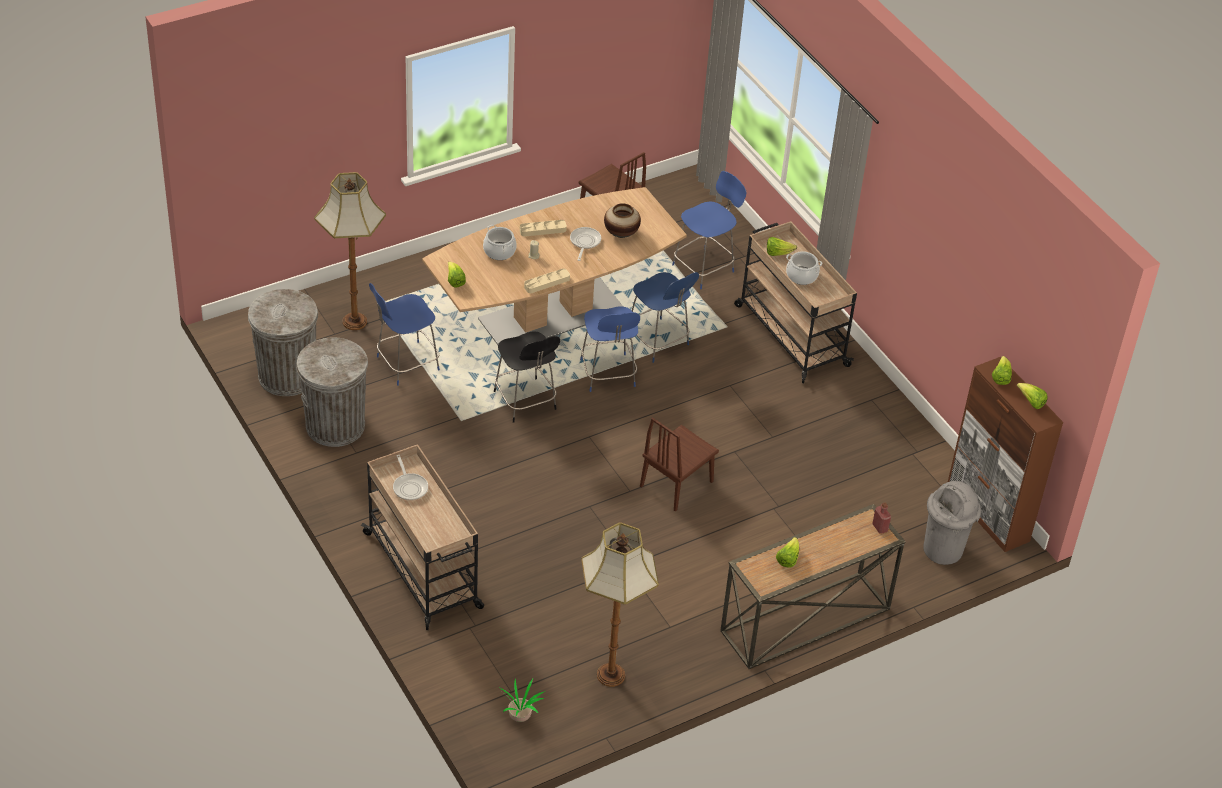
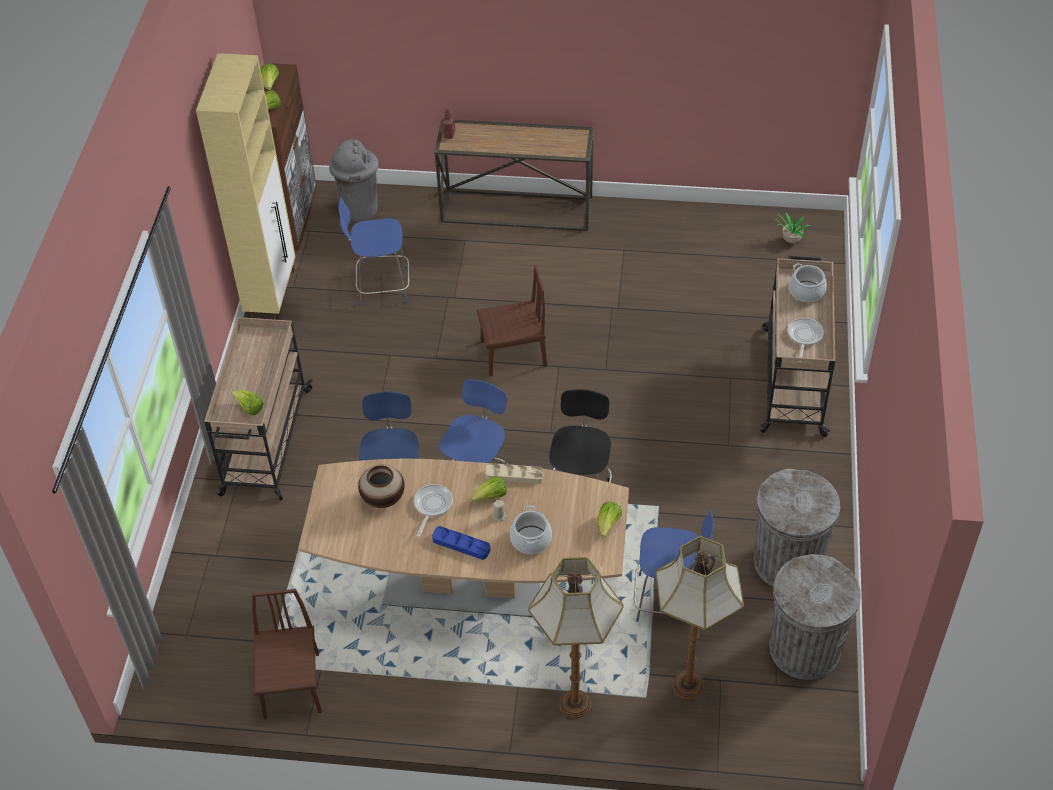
camera: 140 degrees left, 5 degrees up
beige tray [520,220,567,237] -> blue tray [432,526,490,560]
frying pan [570,227,601,261] -> frying pan turned 150 degrees clockwise [414,484,453,537]
floor lamp [581,522,659,687] -> floor lamp moved to [528,557,624,719]
blue stool [672,171,746,289] -> blue stool moved to [338,197,409,306]
lettuce [776,537,799,568] -> lettuce moved to [471,476,507,503]
cooking pot [786,251,822,285] -> cooking pot moved to [789,263,827,303]
none -> beige cabinet [196,53,296,320]

